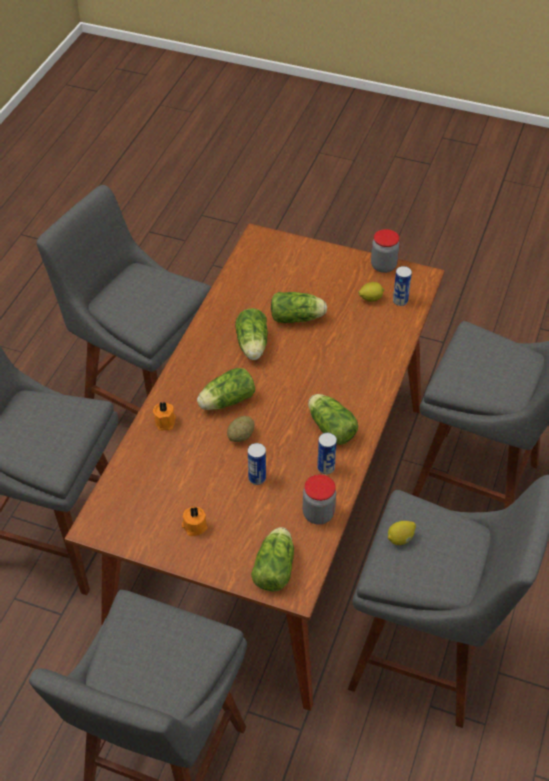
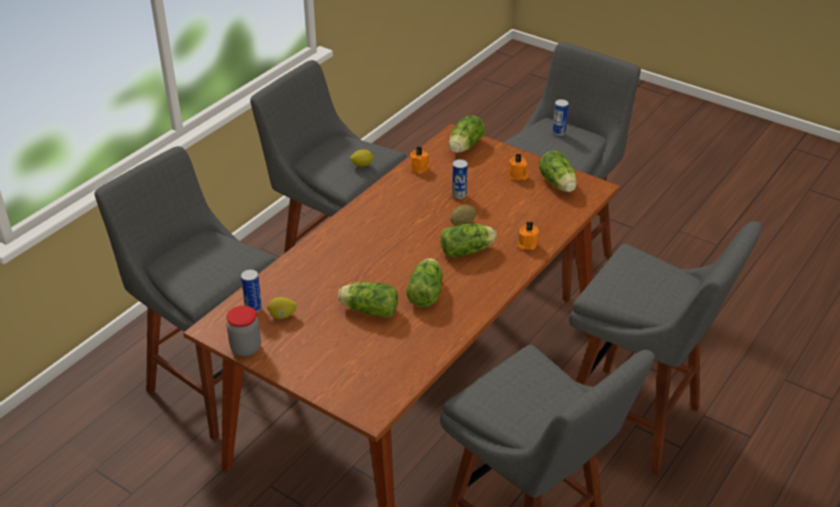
camera: 165 degrees left, 10 degrees down
jar [303,475,336,525] -> orange candle [411,146,430,174]
lettuce [308,394,358,445] -> lettuce moved to [539,151,577,192]
can [317,433,337,474] -> can moved to [553,99,569,136]

